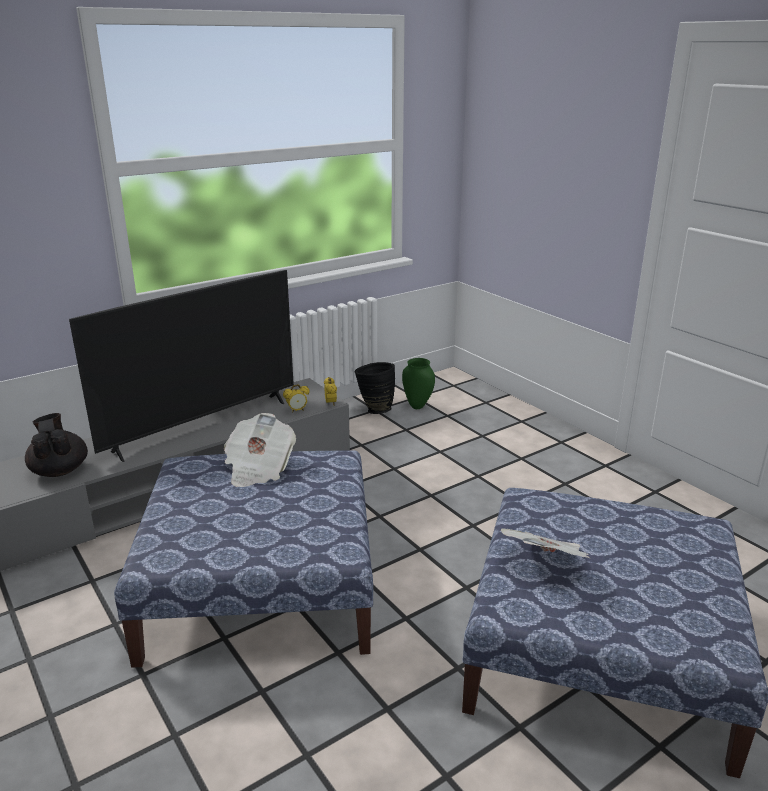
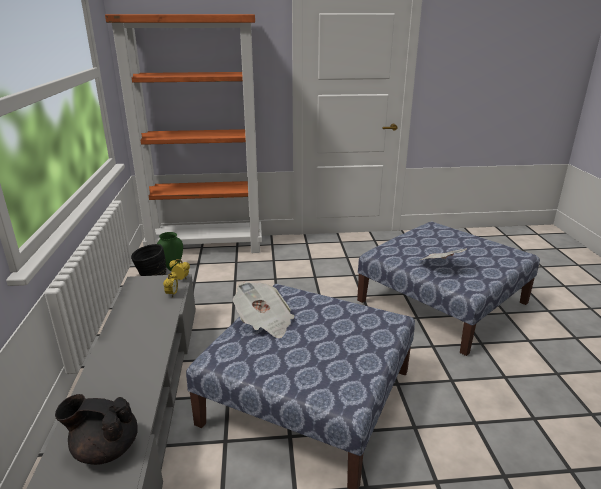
camera: 60 degrees left, 0 degrees up
television [69,270,294,462] -> none
none -> orange bookcase [105,14,262,253]

